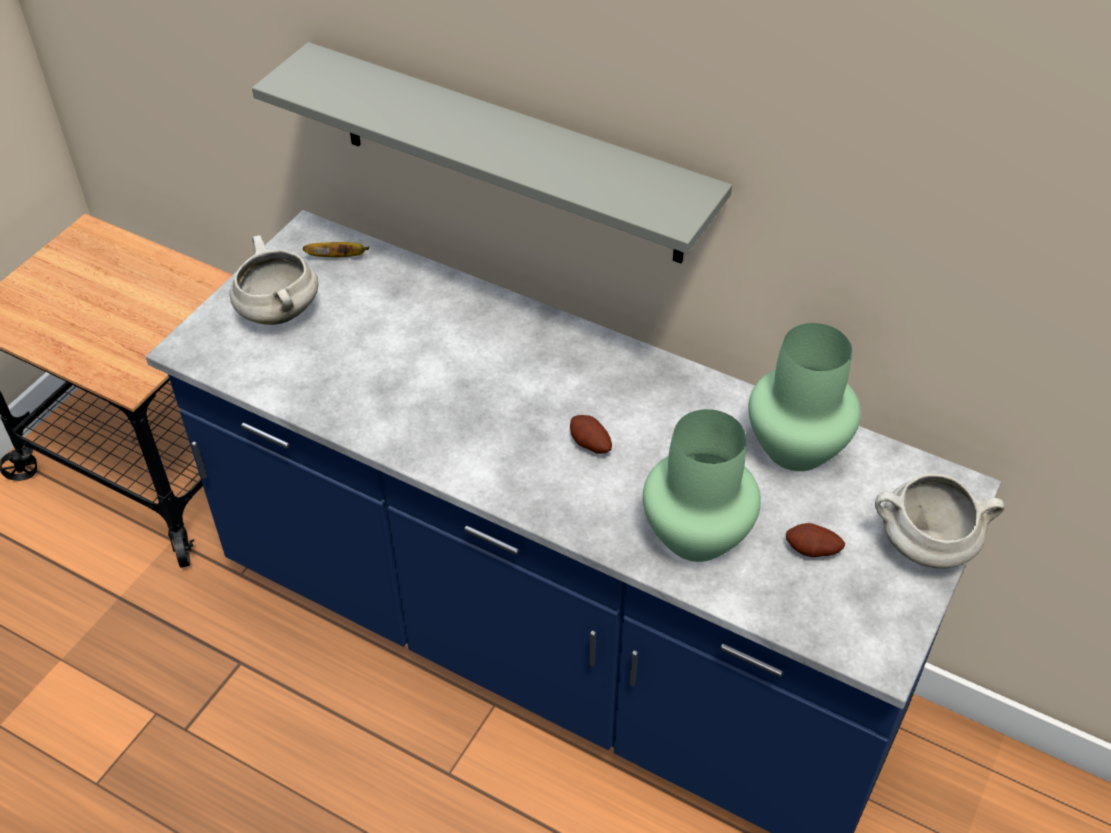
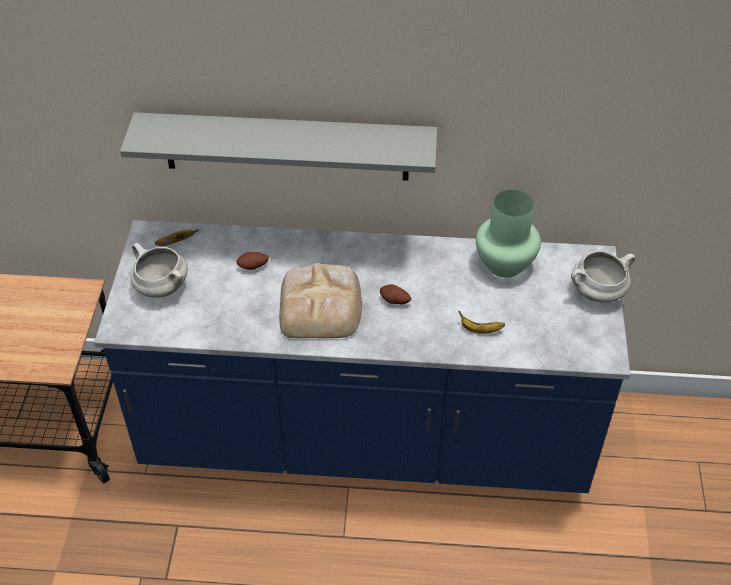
camera: 25 degrees left, 0 degrees up
green vase [643,409,761,562] -> banana [458,311,505,334]
potato [786,523,845,557] -> potato moved to [236,252,269,270]
none -> bread [279,263,362,338]

